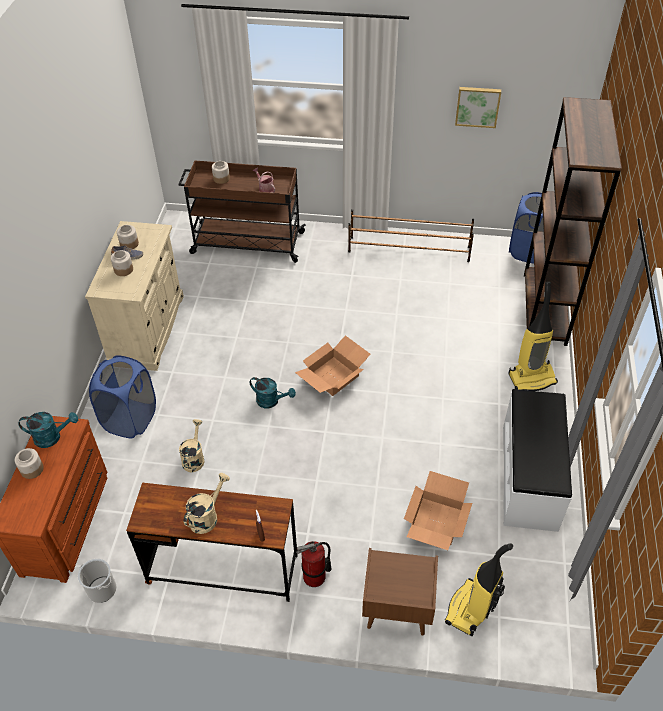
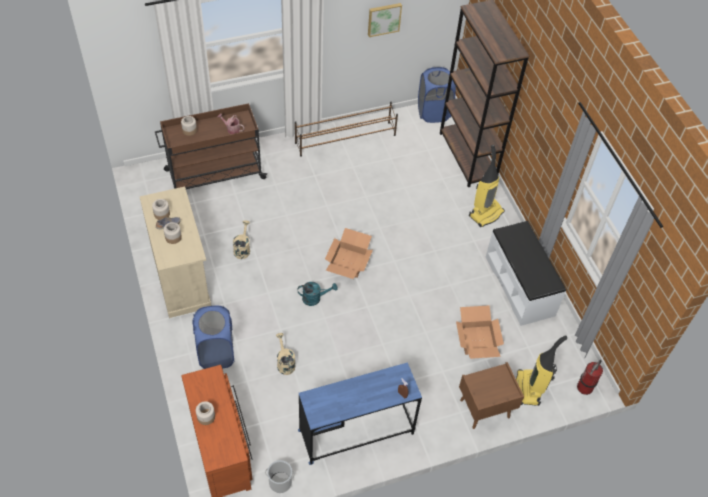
camera: 30 degrees left, 5 degrees up
turquoise watering can [19,412,78,448] -> none
brown desk [126,483,297,602] -> blue desk [298,362,422,465]
beige watering can [183,473,230,534] -> beige watering can moved to [233,220,250,259]
fire extinguisher [296,541,331,587] -> fire extinguisher moved to [577,360,603,395]

